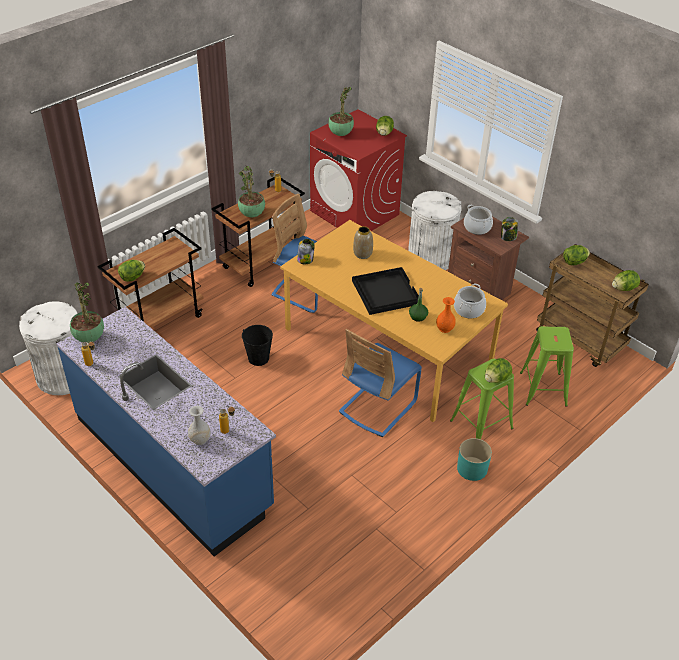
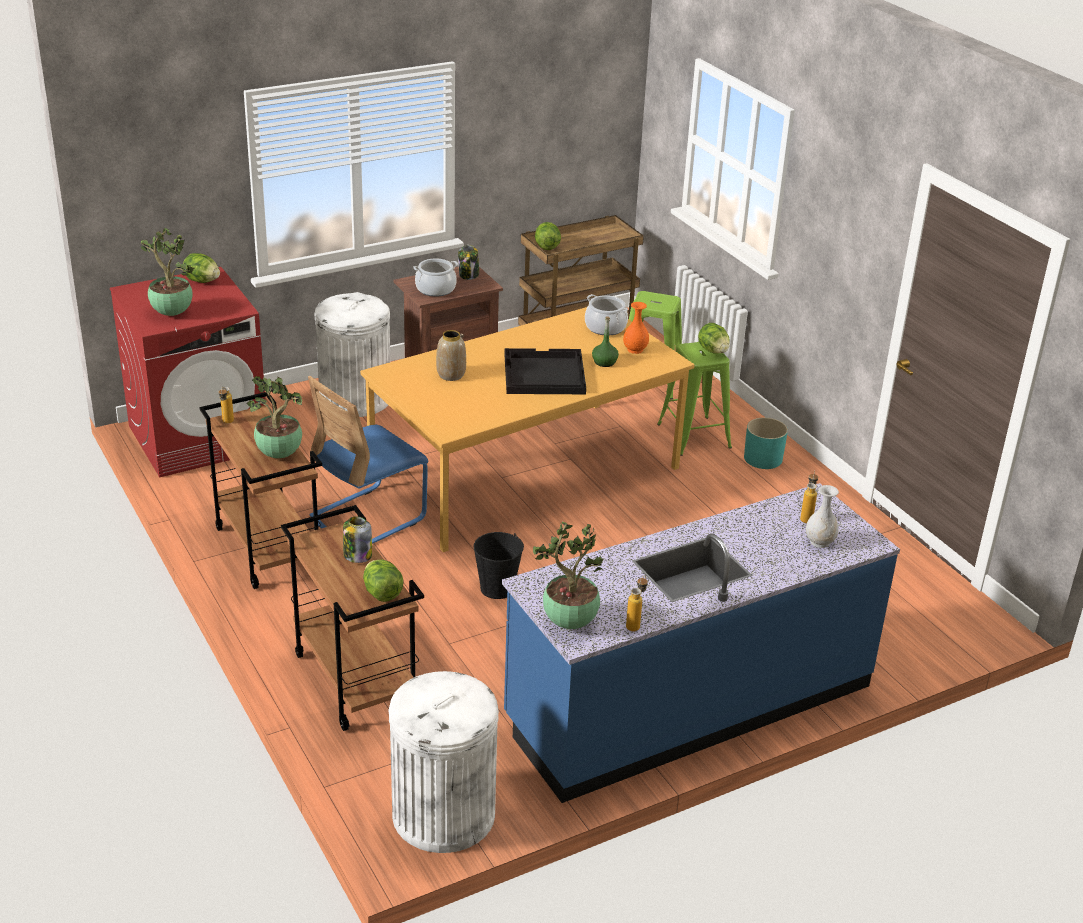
camera: 75 degrees left, 10 degrees down
jar [297,239,315,264] -> jar moved to [343,516,372,563]
blue chair [339,329,422,437] -> none
lettuce [612,270,640,291] -> none

